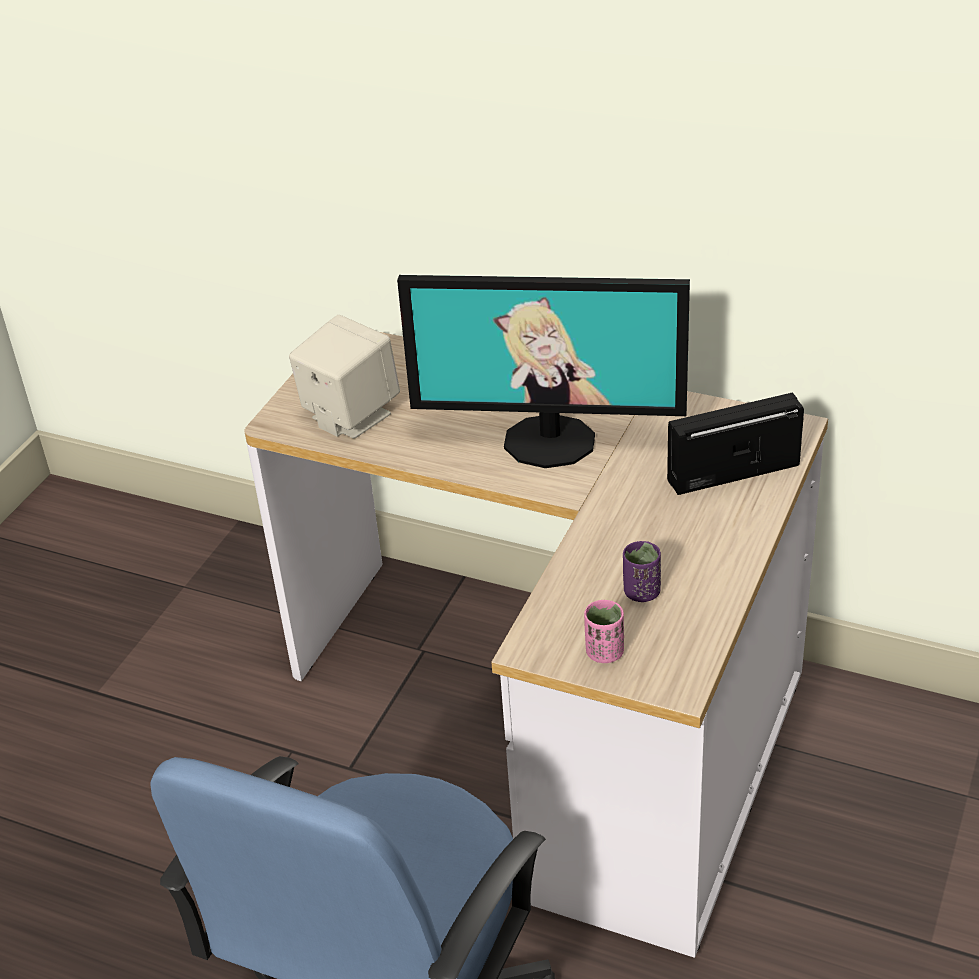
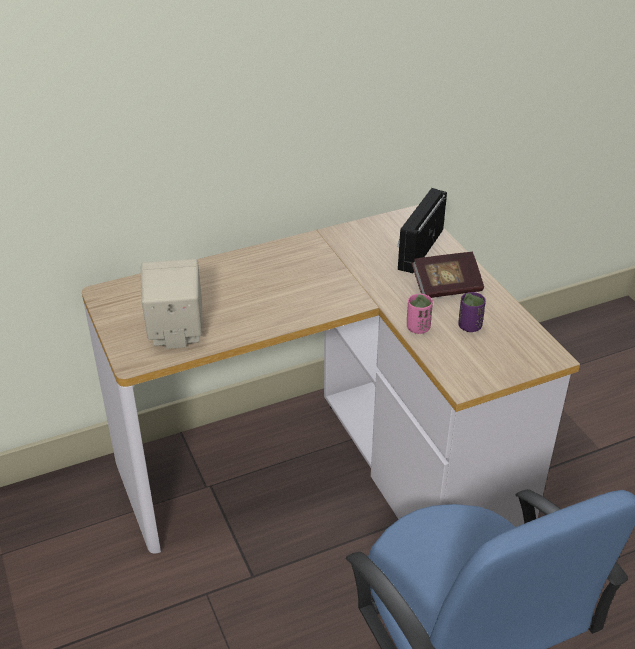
camera: 50 degrees left, 0 degrees up
monitor [397,275,690,468] -> none
pink cup [584,600,624,663] -> pink cup moved to [407,294,433,334]
none -> book [412,252,484,298]

